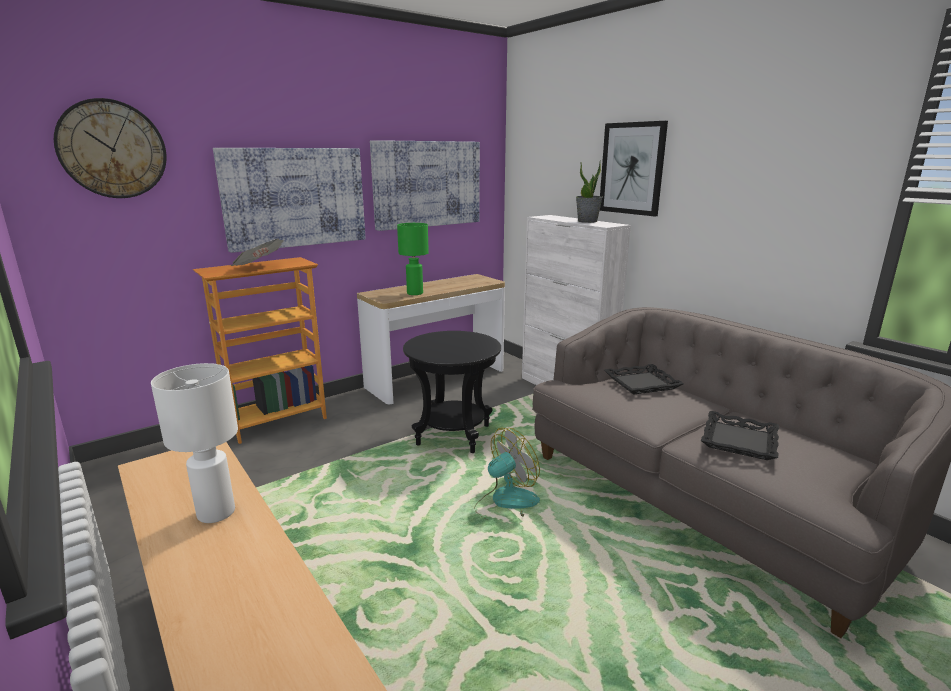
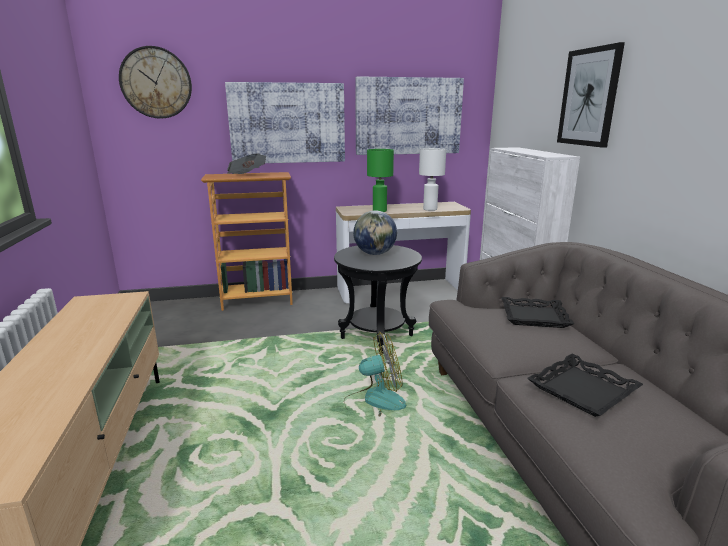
camera: 25 degrees right, 0 degrees up
white table lamp [151,363,238,523] -> white table lamp moved to [419,148,446,211]
potted plant [576,160,603,223] -> none
none -> globe [353,210,397,255]

